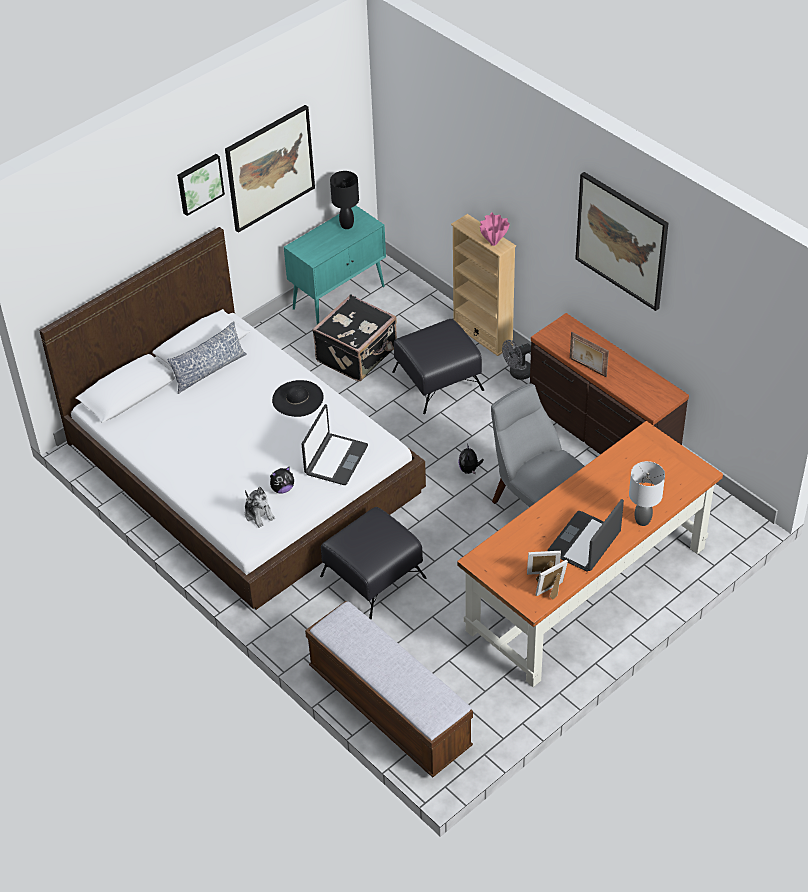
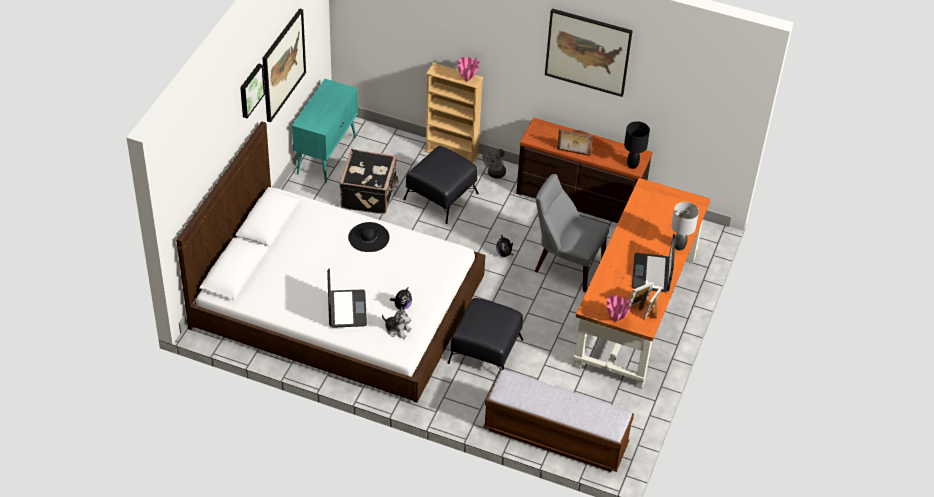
camera: 30 degrees left, 0 degrees up
pillow [167,321,246,394] -> none
laptop [302,404,368,485] -> laptop moved to [327,268,367,328]
black table lamp [330,171,359,229] -> black table lamp moved to [624,121,650,169]
none -> pink vase [607,295,631,322]

